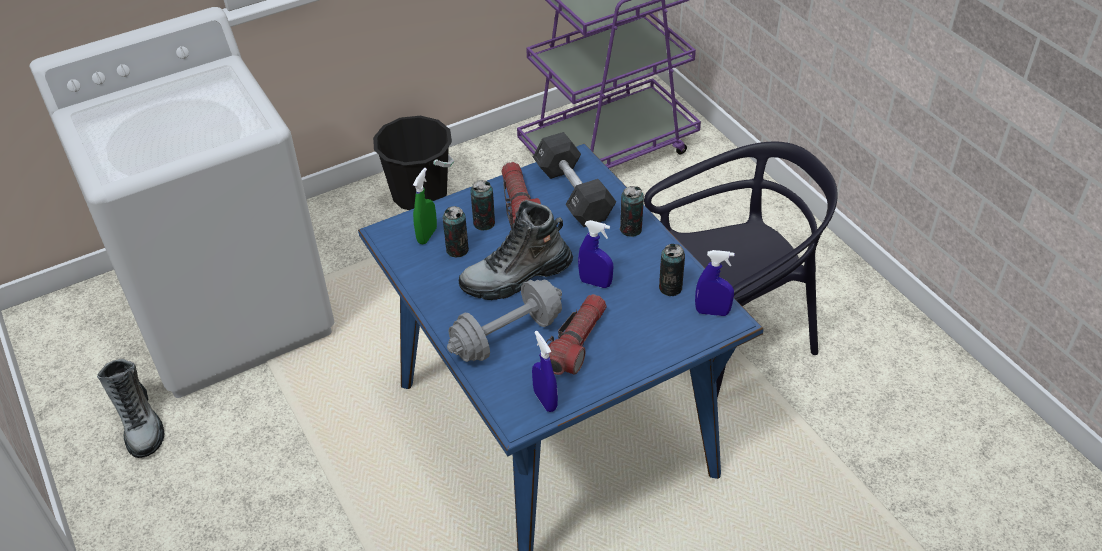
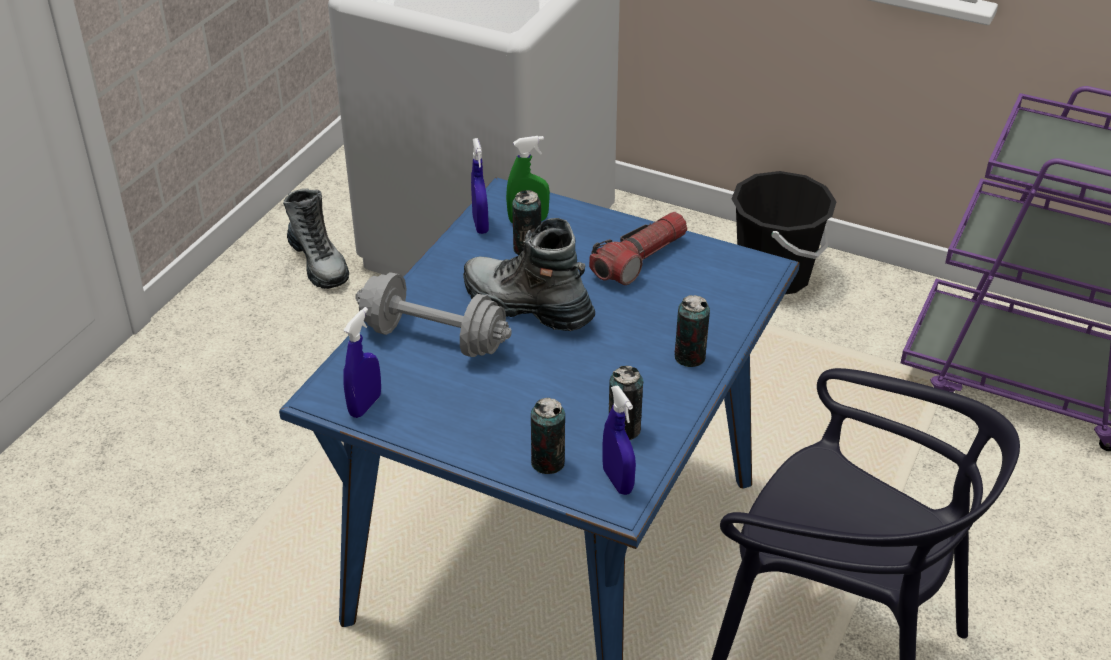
camera: 55 degrees right, 5 degrees down
boot [97,359,165,458] -> boot turned 60 degrees counterclockwise [283,188,349,289]
can [471,180,495,231] -> can moved to [531,398,565,474]
black dumbbell [533,132,616,227] -> none
flashlight [546,294,607,375] -> none
blue spray bottle [578,220,613,288] -> blue spray bottle moved to [471,138,489,234]

